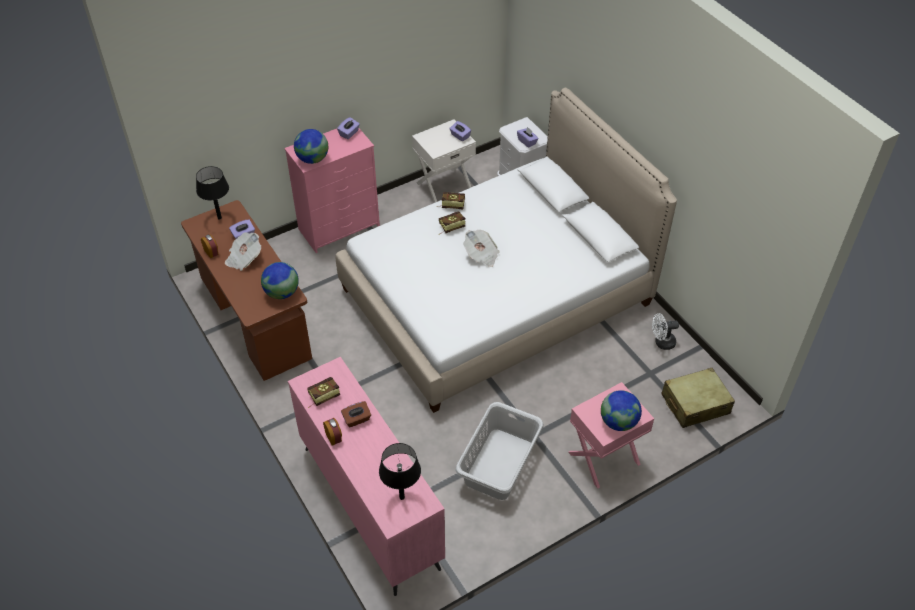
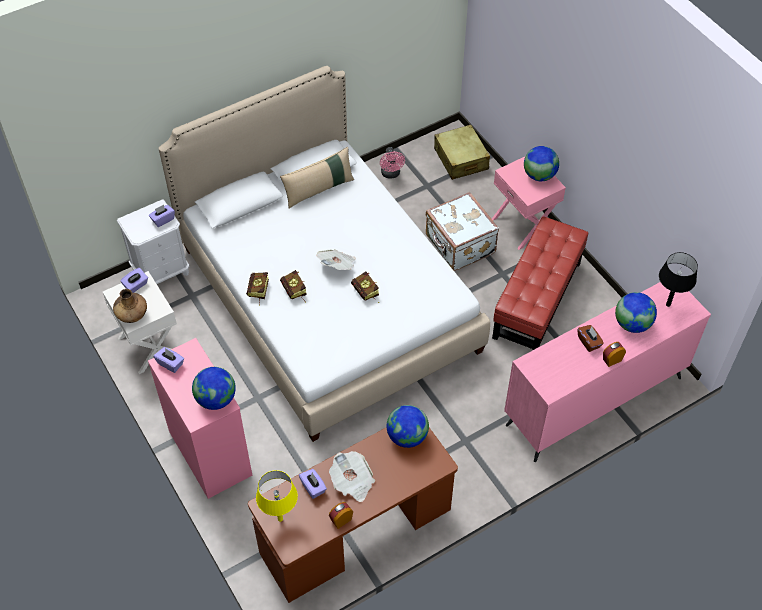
camera: 90 degrees left, 5 degrees up
black table lamp [196,166,229,220] -> yellow table lamp [256,470,298,522]
book [307,377,340,408] -> book moved to [351,271,379,303]
grey laundry basket [455,402,544,500] -> red ottoman [492,216,588,351]
white fan [652,313,679,350] -> pink fan [380,147,405,179]
none -> brown vase [113,289,147,323]
none -> beige pillow [280,147,354,209]
none -> white suitcase [426,192,499,271]
none -> globe [615,292,657,333]

